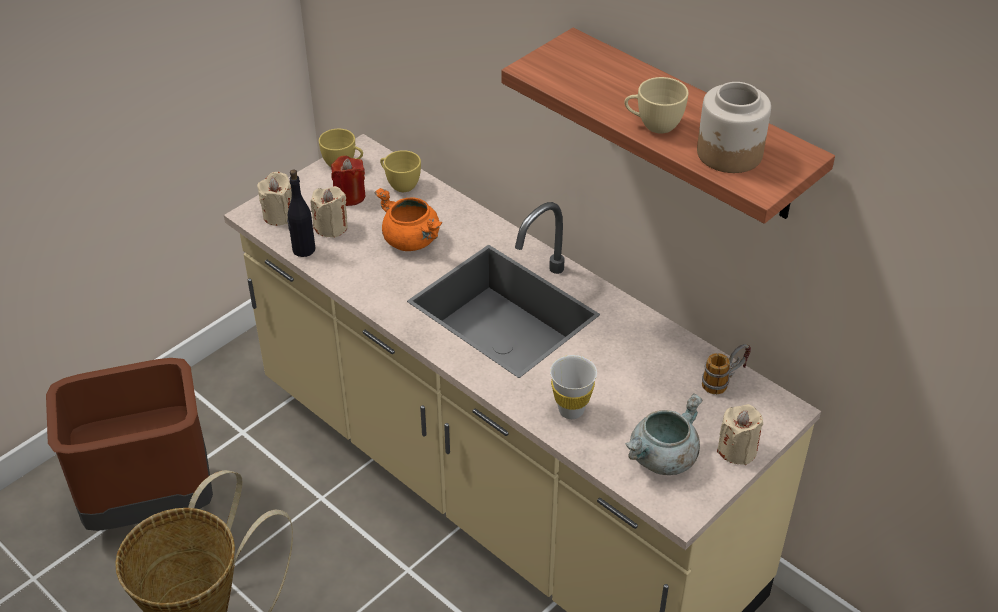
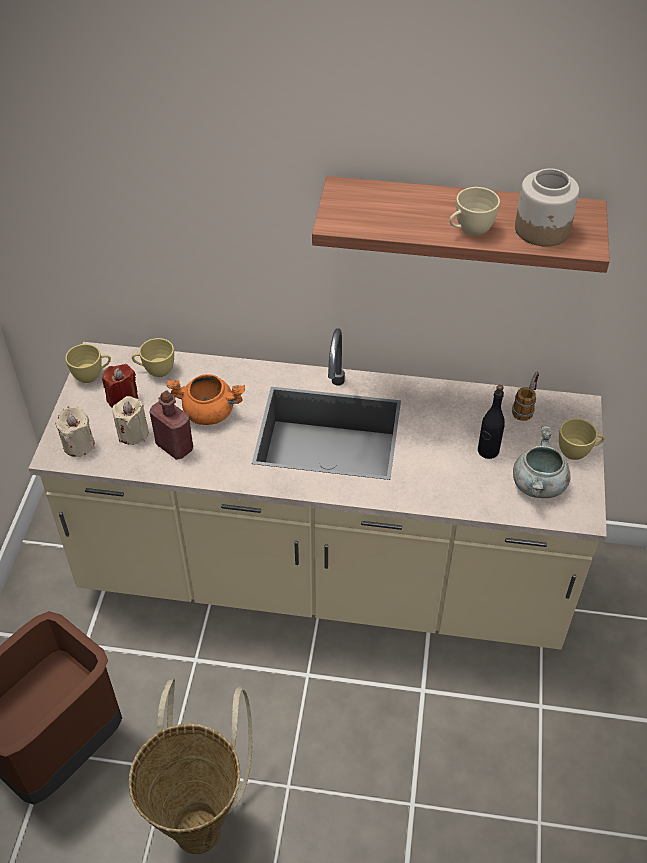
camera: 35 degrees left, 5 degrees up
black bottle [287,169,315,257] -> black bottle moved to [478,385,505,459]
white cup [550,355,597,419] -> none
beige candle [717,404,763,465] -> yellow cup [559,418,605,460]
none -> red bottle [150,391,193,460]

